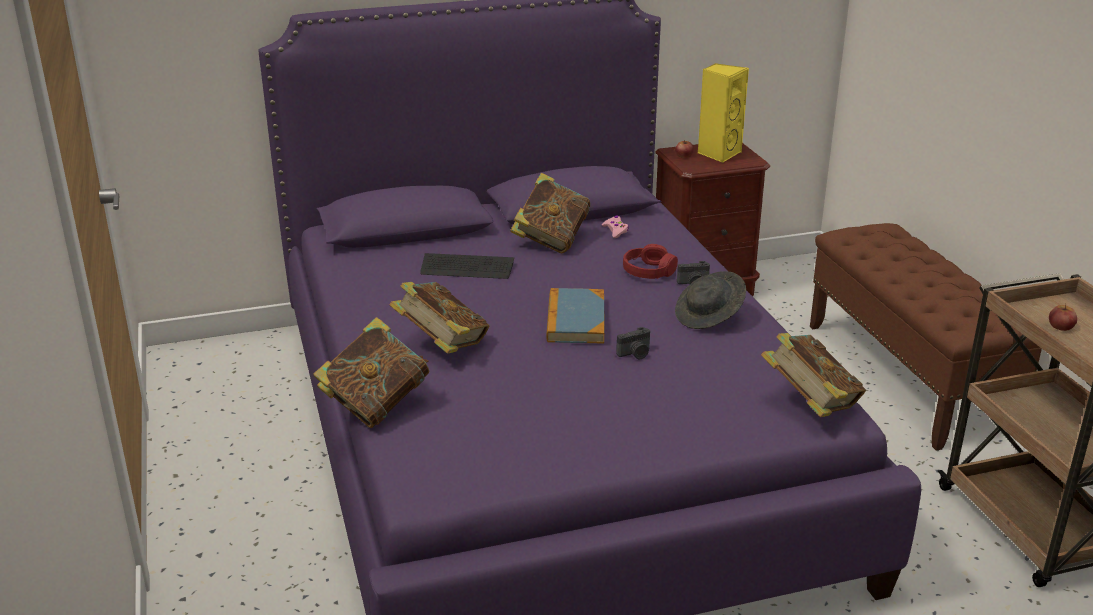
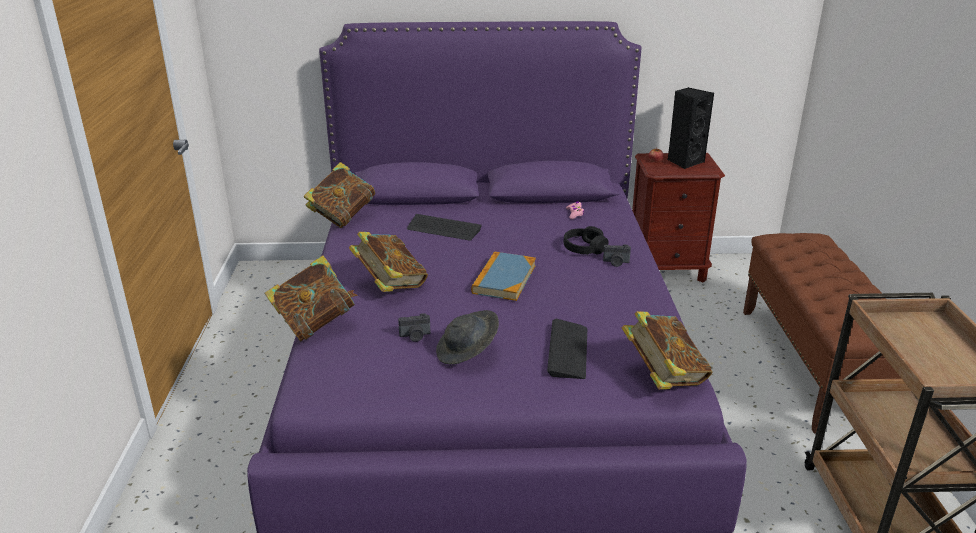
camera: 15 degrees right, 0 degrees up
book [510,173,590,253] -> book moved to [304,162,375,228]
camera [616,327,650,359] -> camera moved to [398,313,430,342]
red headphones [623,244,678,279] -> black headphones [564,226,608,255]
grey hat [675,271,746,329] -> grey hat moved to [436,310,499,364]
yellow speaker [698,63,749,163] -> black speaker [668,87,714,169]
apple [1049,303,1077,331] -> none
none -> keyboard [547,319,587,379]

